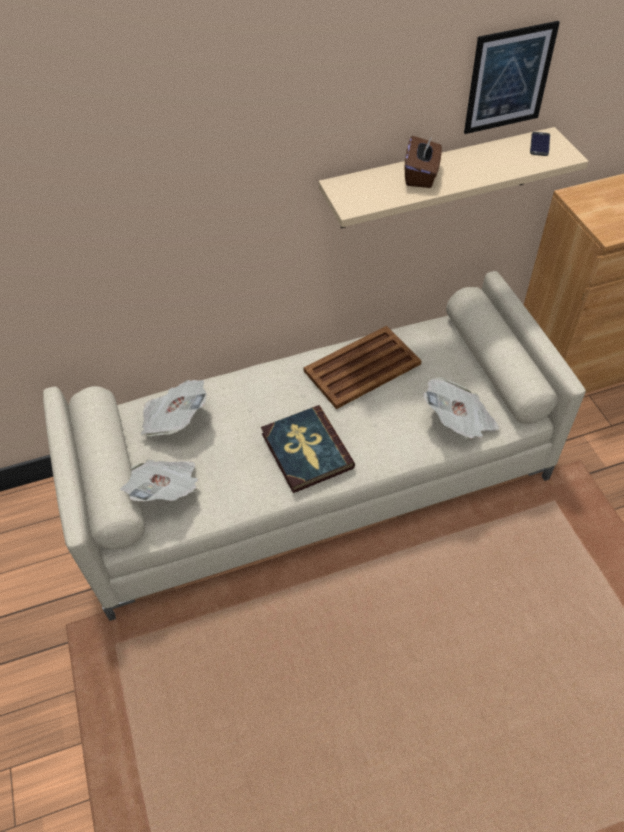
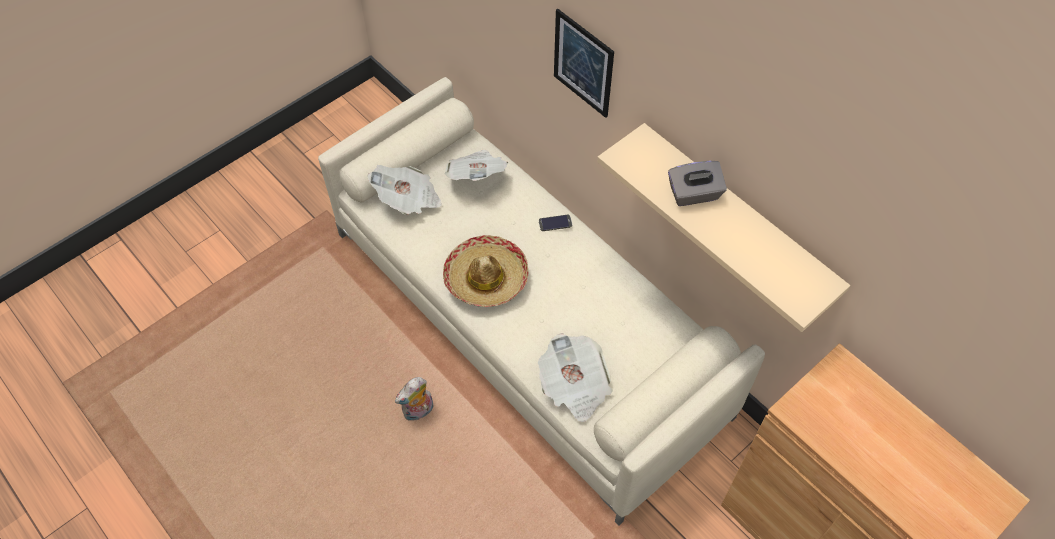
camera: 65 degrees right, 5 degrees up
book [261,405,355,493] -> hat [443,235,528,307]
brown tray [303,326,422,409] -> none
brown tissue box [405,136,442,188] -> grey tissue box [668,161,727,206]
picture [464,21,560,134] -> picture moved to [554,9,614,118]
phone [530,132,550,156] -> phone moved to [539,215,572,231]
none -> plush toy [395,377,433,420]

